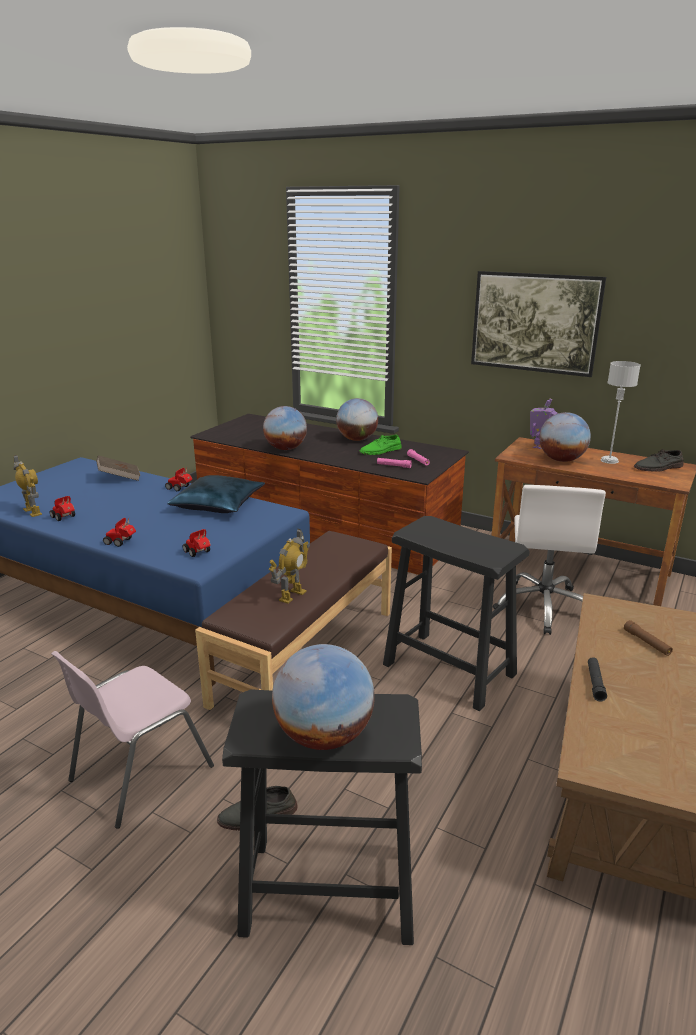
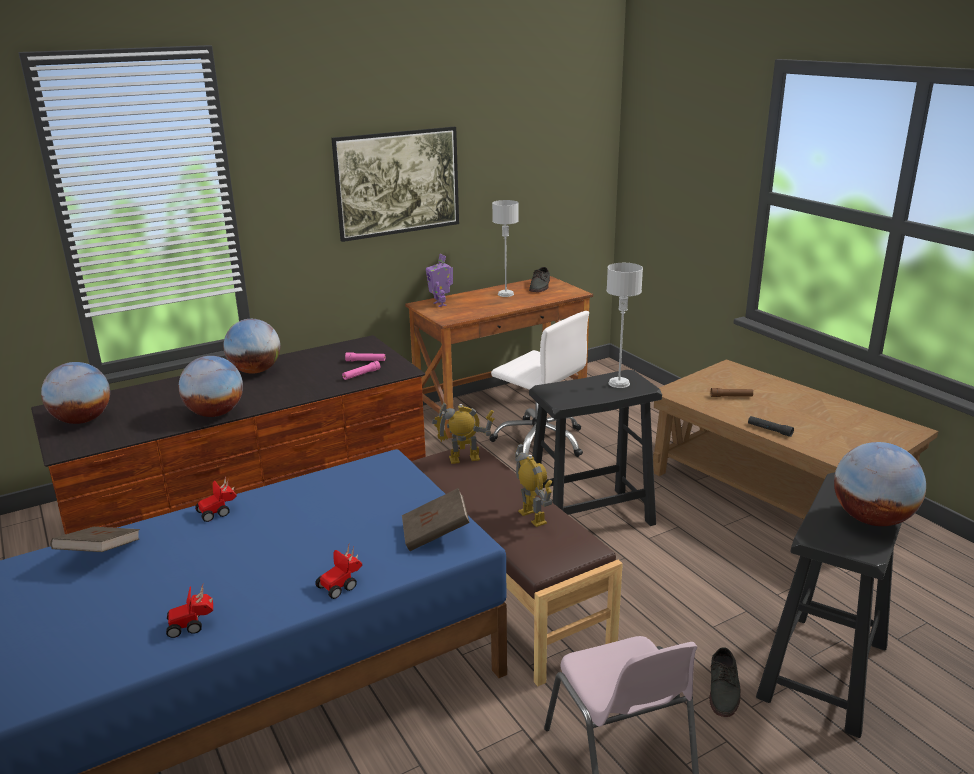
camera: 60 degrees left, 0 degrees up
toy robot [13,455,42,517] -> toy robot moved to [432,403,495,464]
blue pillow [167,475,265,513] -> none
toy car [183,529,211,557] -> brown book [402,488,470,551]
green shoe [359,435,402,455] -> none
globe [539,412,591,462] -> globe moved to [41,362,110,424]
none -> grey table lamp [606,263,643,388]

